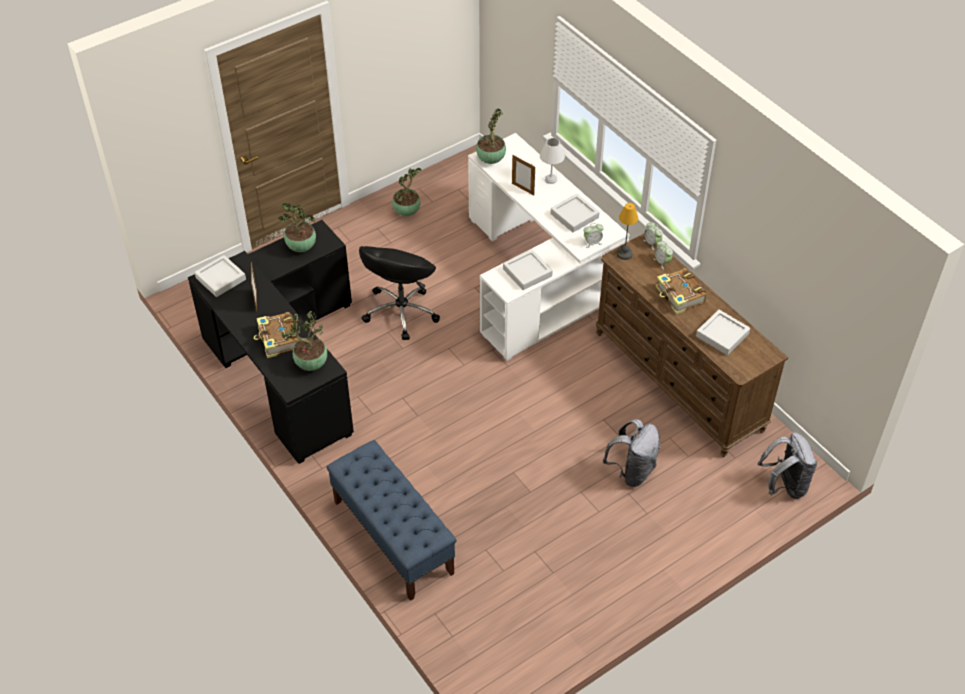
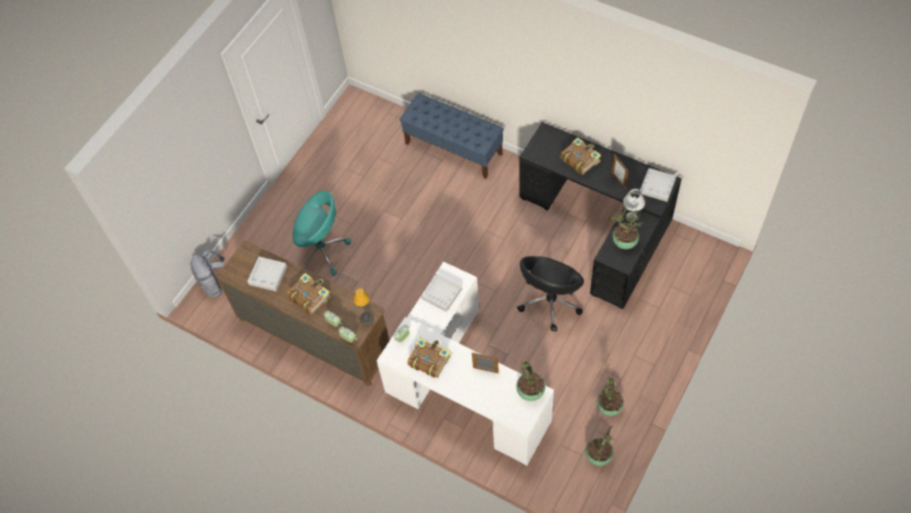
camera: 160 degrees right, 10 degrees up
potted plant [282,311,327,371] -> potted plant moved to [585,426,615,466]
black office chair [359,246,440,340] -> black office chair turned 150 degrees counterclockwise [517,256,584,331]
white table lamp [540,138,565,184] -> white table lamp moved to [623,189,645,221]
grey tray [551,194,599,233] -> book [407,337,451,378]
grey backpack [603,419,660,487] -> turquoise office chair [293,191,351,276]

